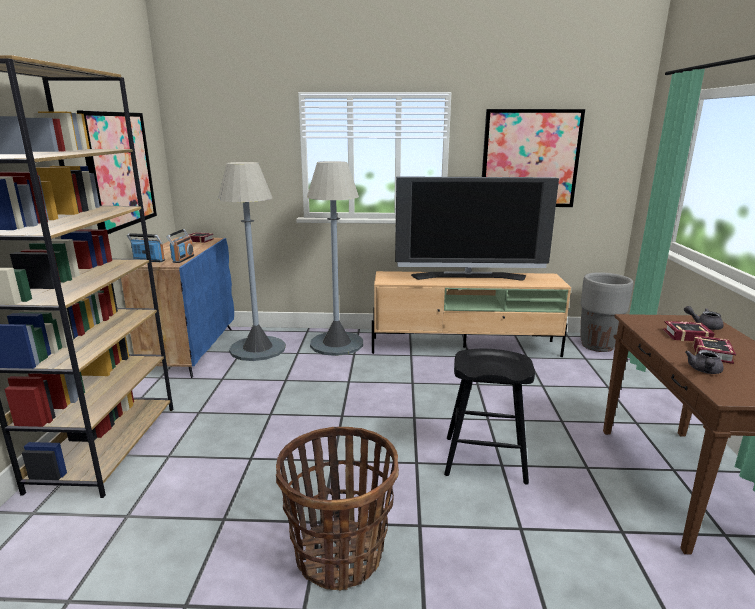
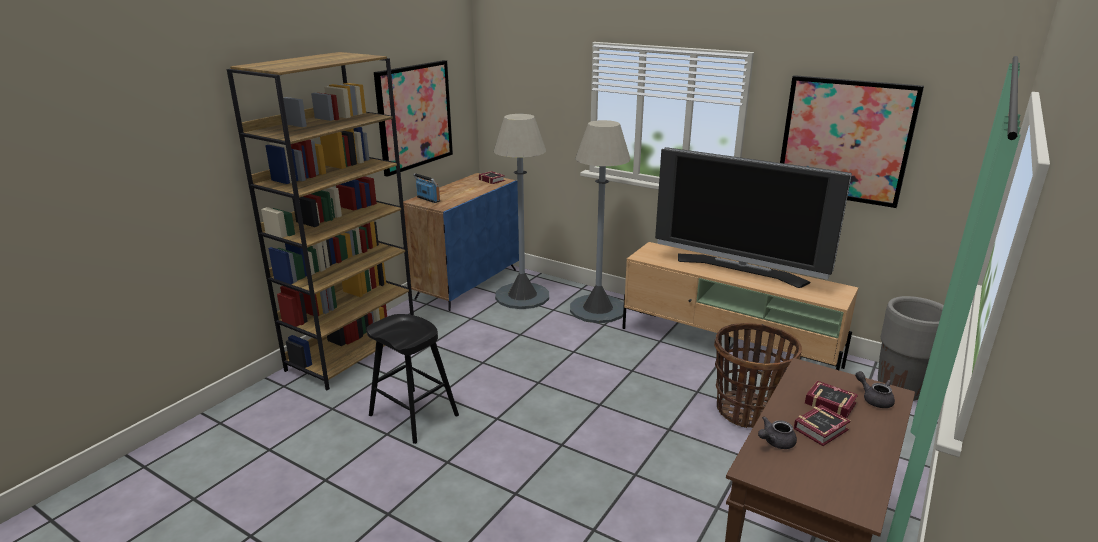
camera: 30 degrees right, 5 degrees up
radio [166,229,194,263] -> none
basket [276,427,399,591] -> basket moved to [714,323,802,428]
black stool [444,349,535,485] -> black stool moved to [366,314,459,444]

